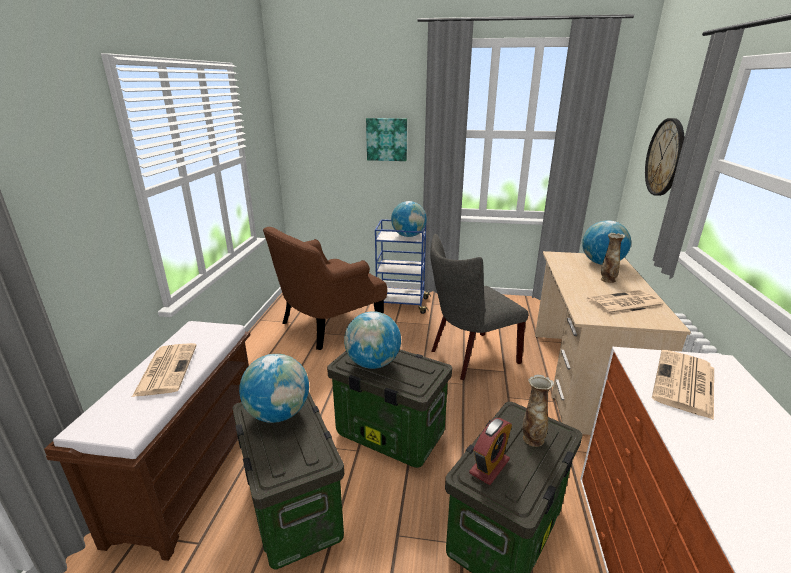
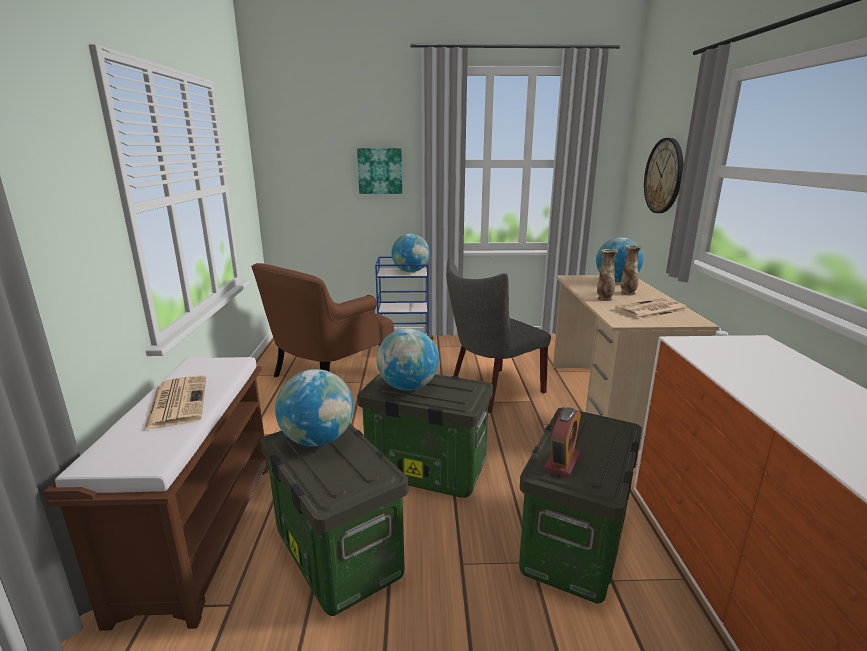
camera: 10 degrees left, 5 degrees down
vase [522,375,554,447] -> vase moved to [597,249,618,301]
newspaper [652,350,714,420] -> none

